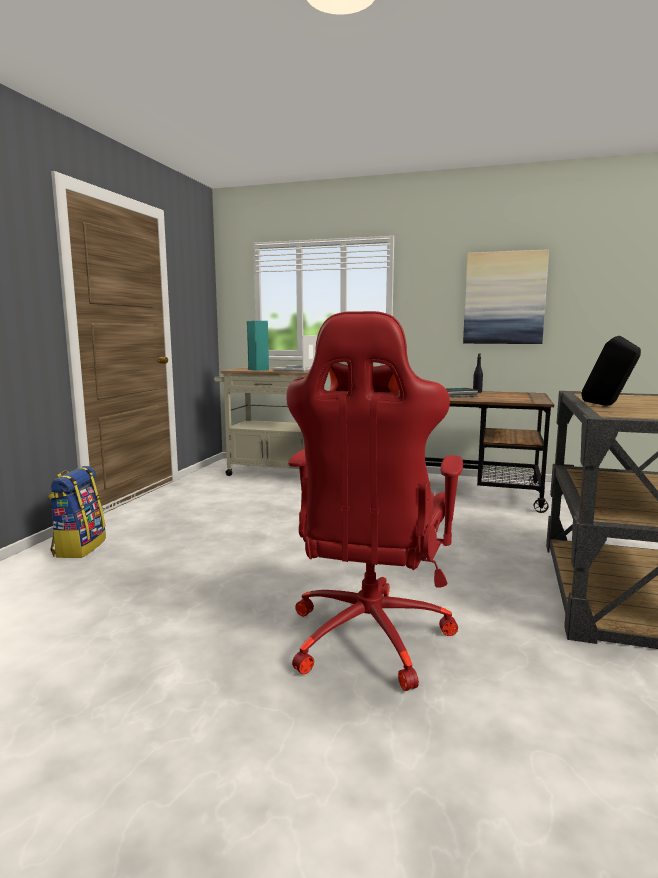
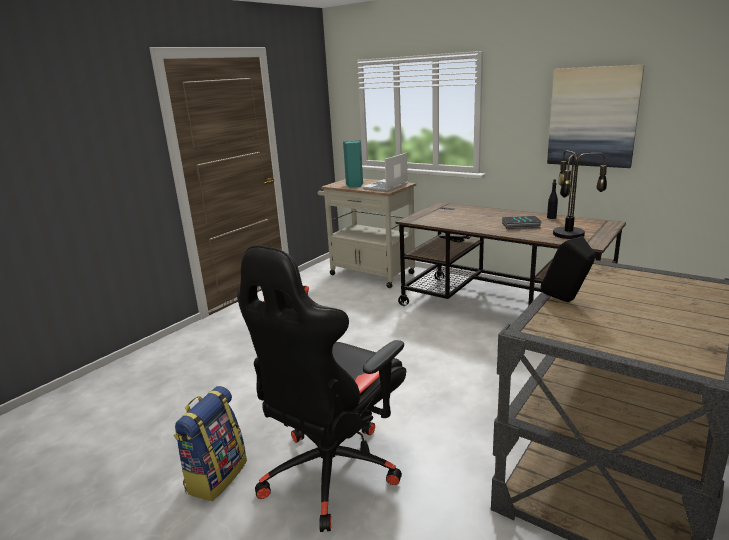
camera: 20 degrees right, 10 degrees up
backpack [48,466,106,558] -> backpack moved to [174,386,247,501]
red office chair [287,311,463,691] -> black office chair [237,245,406,532]
none -> table lamp [553,150,607,239]

